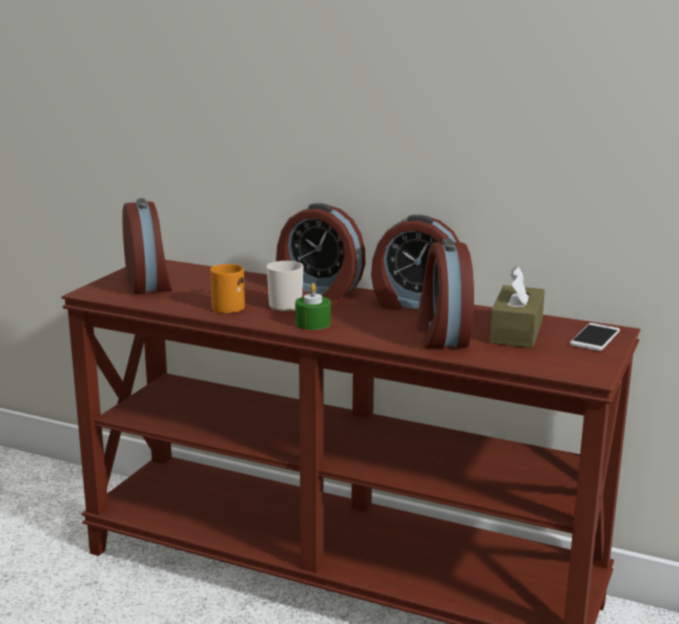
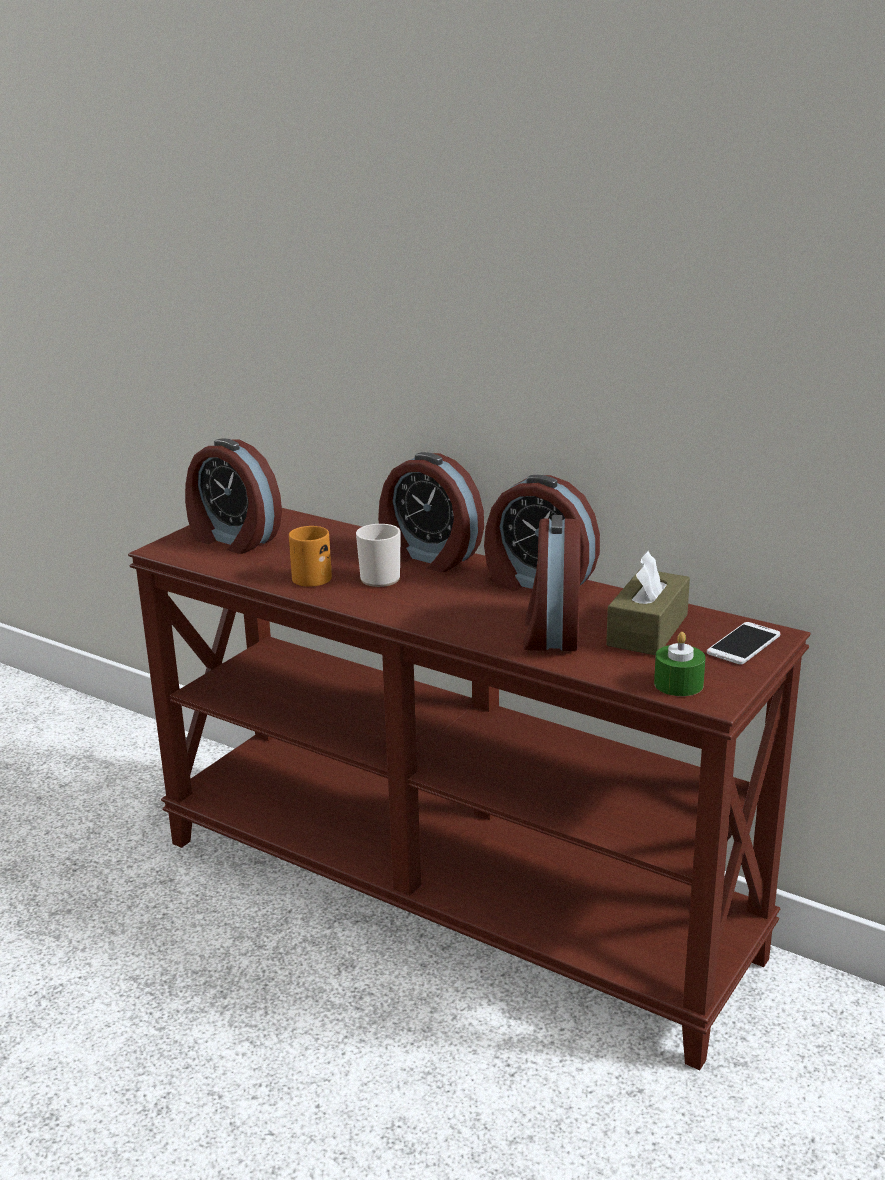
camera: 10 degrees right, 5 degrees up
alarm clock [122,198,172,294] -> alarm clock turned 135 degrees clockwise [185,438,282,554]
green candle [295,283,331,330] -> green candle moved to [654,632,706,696]

